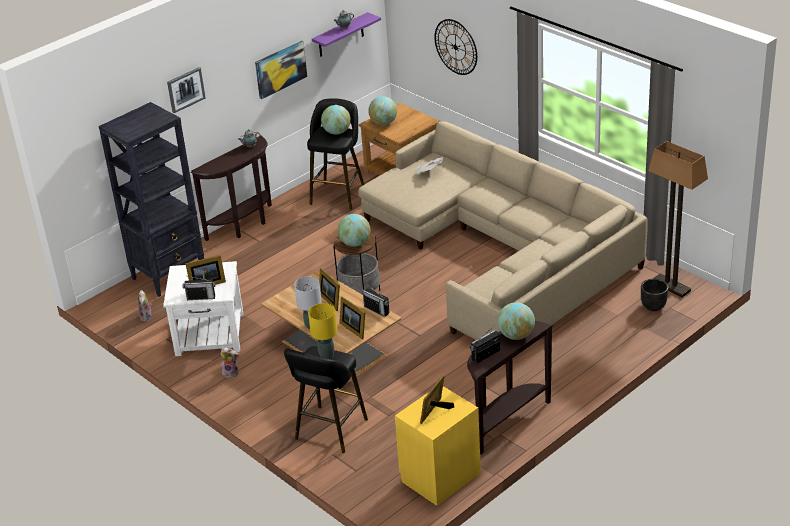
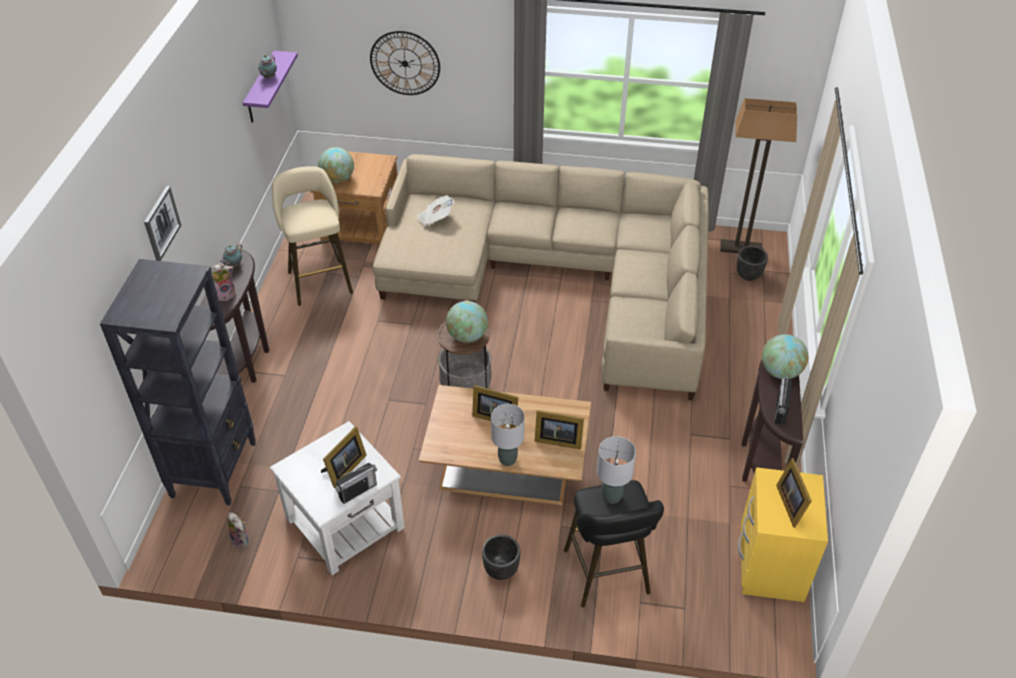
camera: 40 degrees left, 10 degrees up
plush toy [220,347,239,378] -> plush toy moved to [211,263,236,301]
picture [255,40,307,99] -> none
black stool [307,98,365,210] -> beige stool [272,166,353,306]
yellow table lamp [308,303,337,359] -> grey table lamp [597,436,636,503]
globe [321,105,351,135] -> none
radio [362,284,390,317] -> none
none -> black planter [482,535,520,580]

